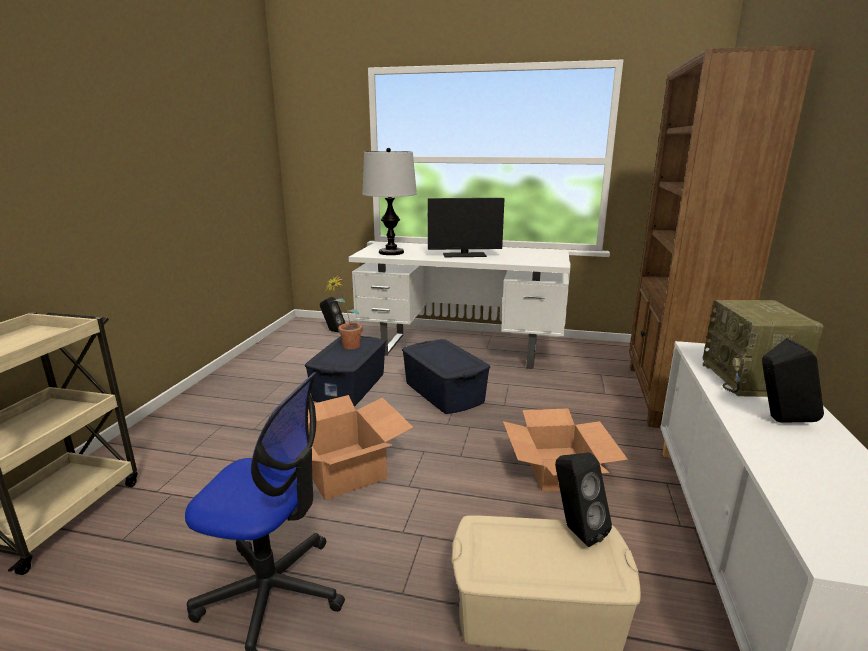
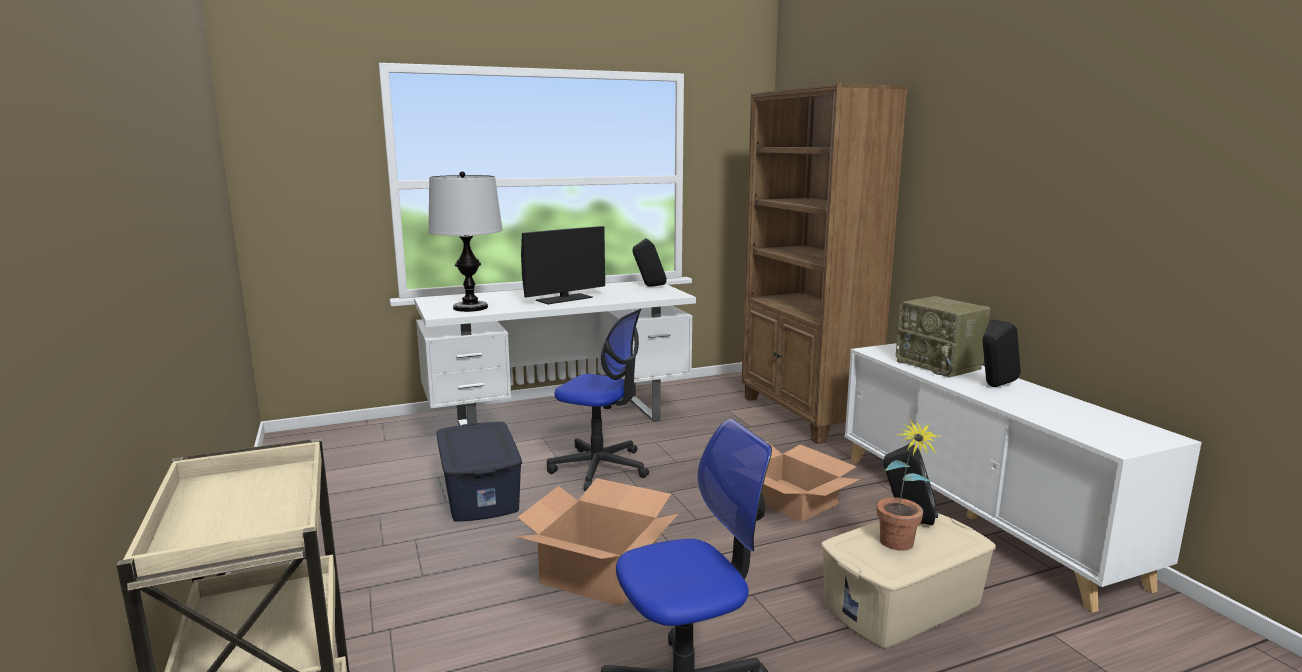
camera: 35 degrees left, 5 degrees down
black speaker [320,297,345,332] -> black speaker moved to [632,238,667,287]
potted plant [325,276,363,349] -> potted plant moved to [877,419,940,551]
blue storage box [402,339,490,414] -> office chair [547,309,649,491]

